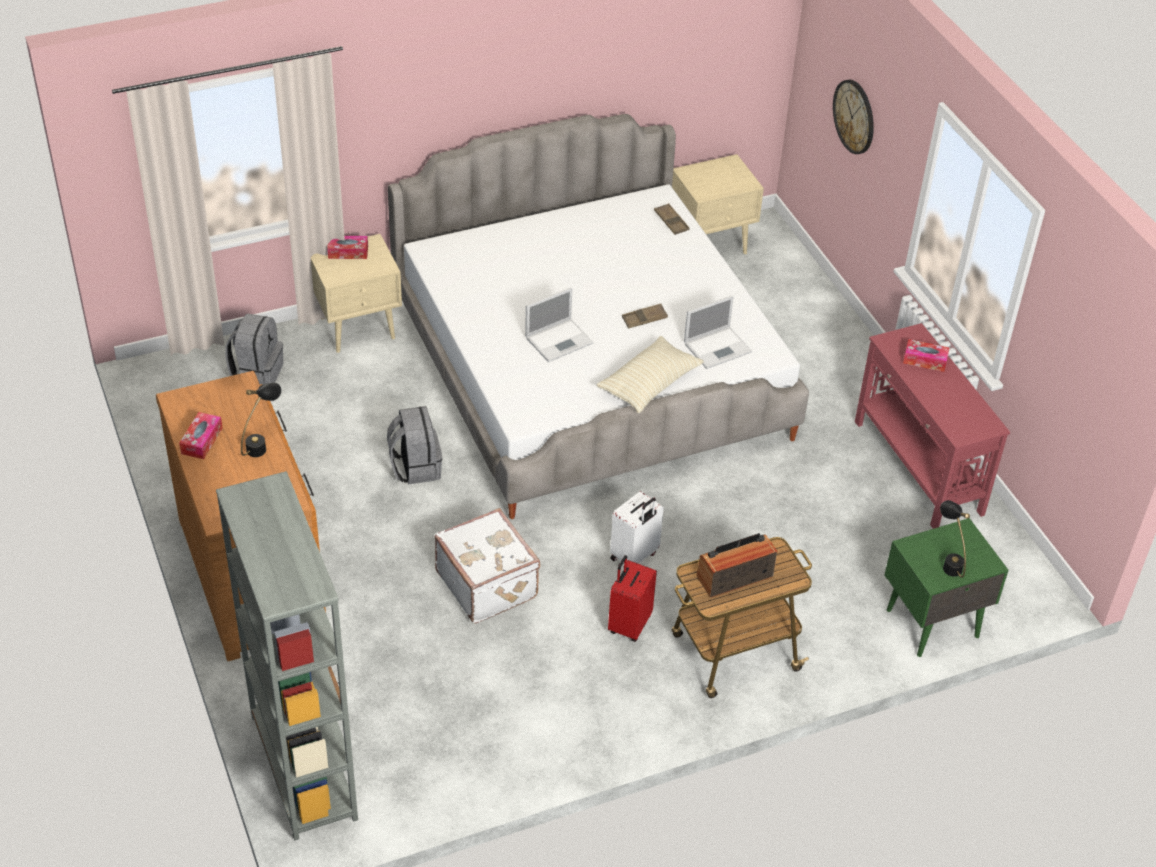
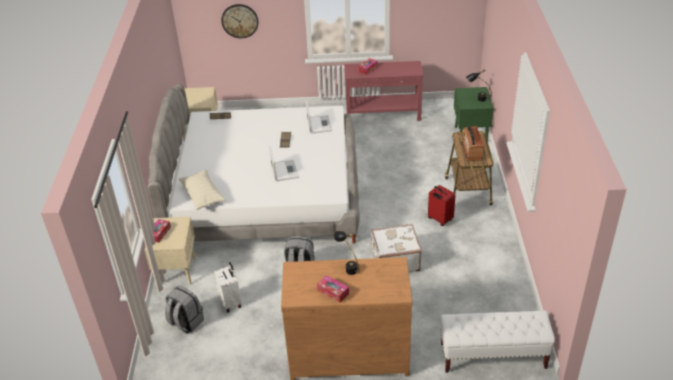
camera: 65 degrees left, 5 degrees down
grey bookcase [216,471,358,841] -> white bench [441,311,555,373]
beige pillow [596,336,704,413] -> beige pillow moved to [179,170,226,210]
white suitcase [610,491,664,564] -> white suitcase moved to [214,262,241,312]

